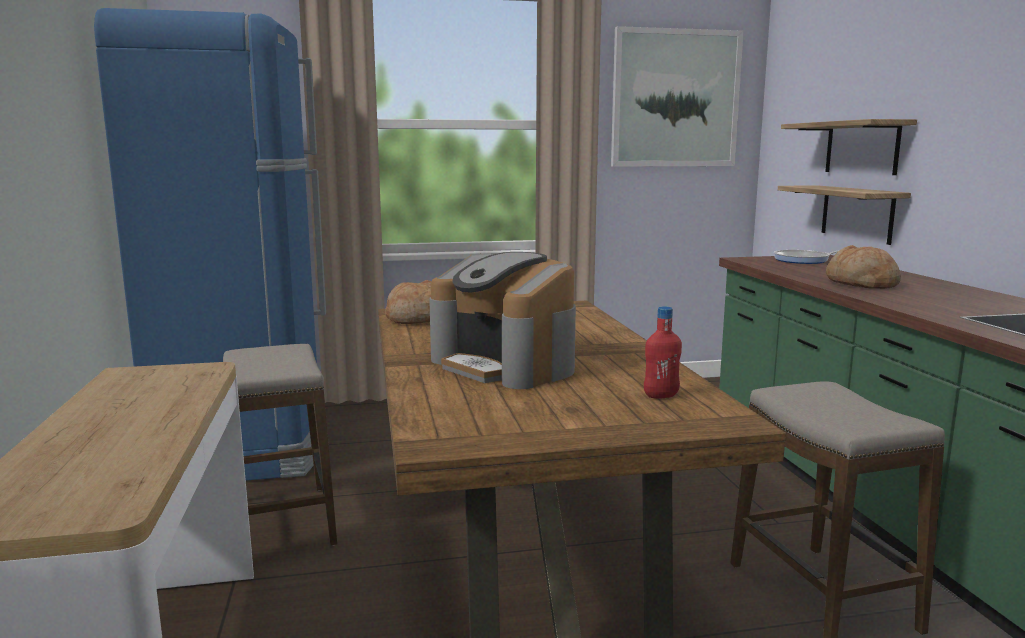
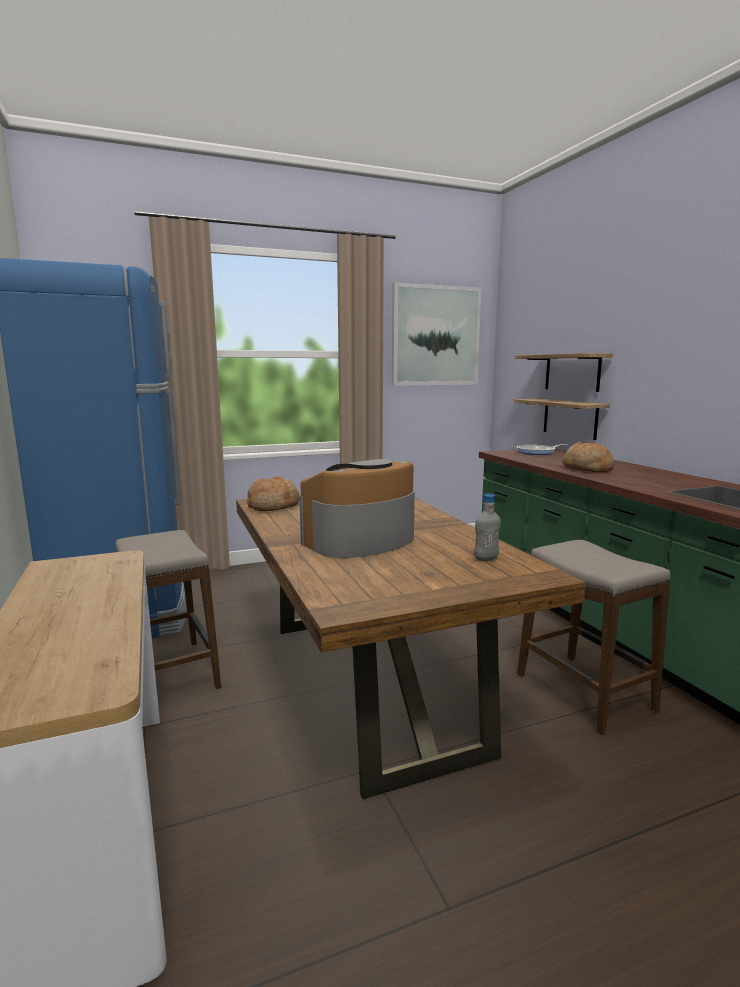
camera: 10 degrees left, 0 degrees up
coffee machine [429,252,576,389] -> coffee machine turned 105 degrees clockwise [300,459,415,558]
red bottle [644,306,682,398] -> grey bottle [474,494,501,561]

